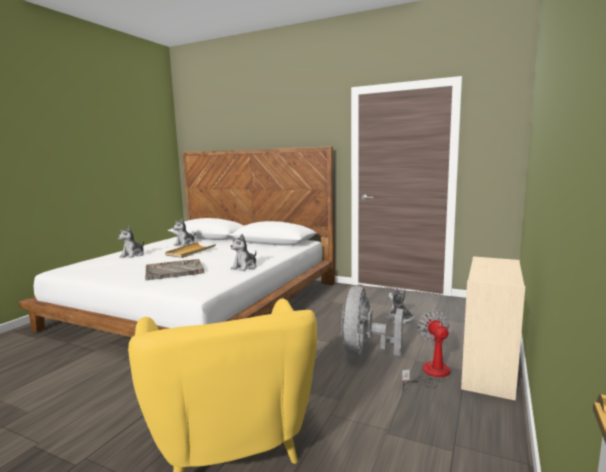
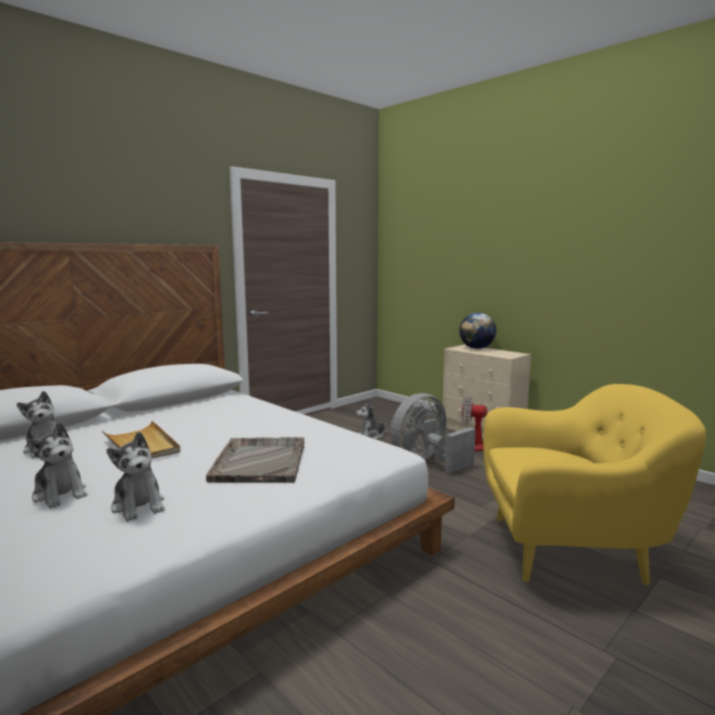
camera: 70 degrees left, 0 degrees up
plush toy [231,234,257,271] -> plush toy moved to [106,432,165,521]
grey fan [341,286,403,356] -> grey fan turned 105 degrees clockwise [390,393,476,473]
none -> globe [459,313,497,349]

